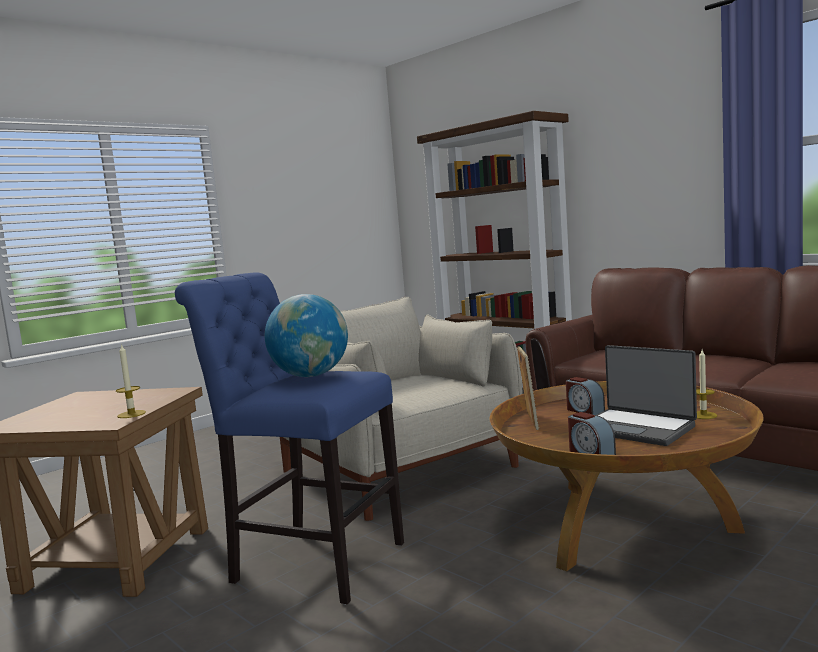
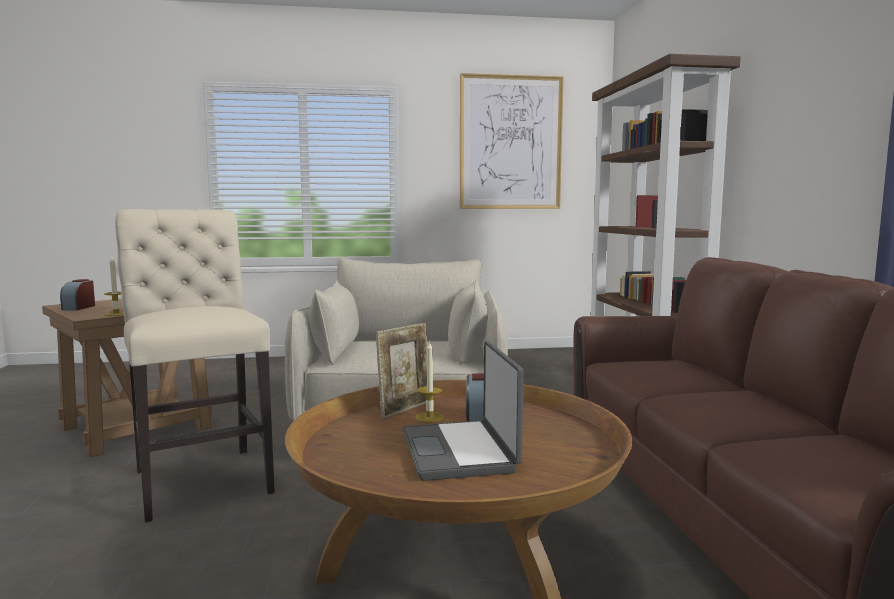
camera: 35 degrees right, 0 degrees up
blue stool [175,272,404,605] -> beige stool [115,209,275,522]
globe [265,294,348,377] -> none
alarm clock [568,412,616,455] -> alarm clock moved to [60,279,95,310]
candle [696,350,717,419] -> candle moved to [415,341,445,423]
none -> picture [460,73,564,209]

